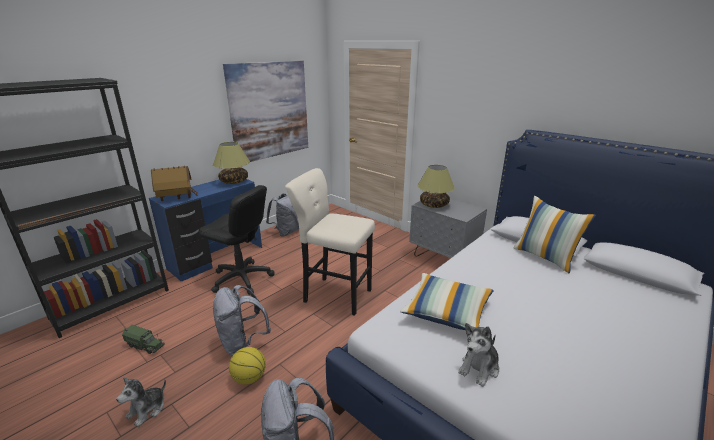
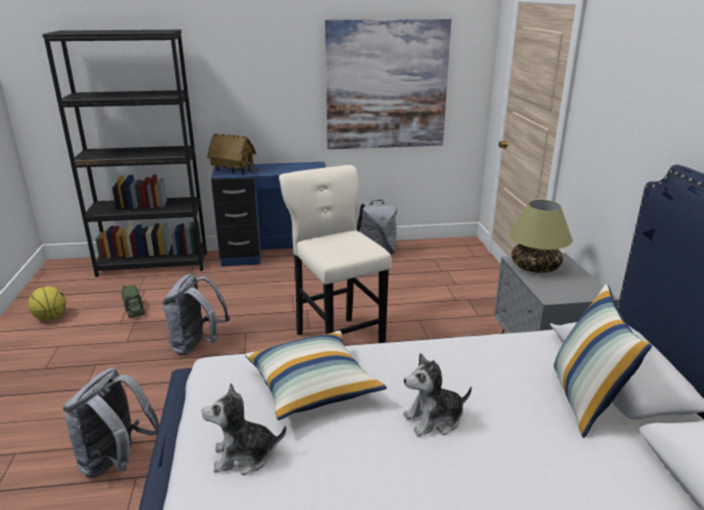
camera: 40 degrees right, 0 degrees up
plush toy [116,377,166,427] -> plush toy moved to [403,353,472,437]
black office chair [199,185,274,295] -> none
table lamp [213,142,250,184] -> none
basketball [229,347,266,385] -> basketball moved to [28,286,66,320]

